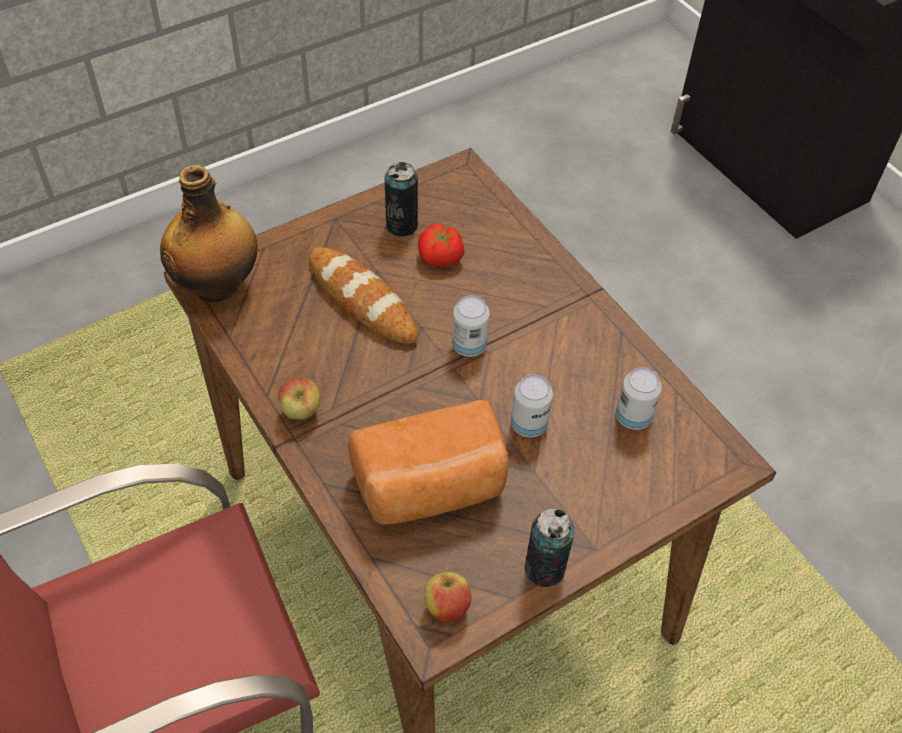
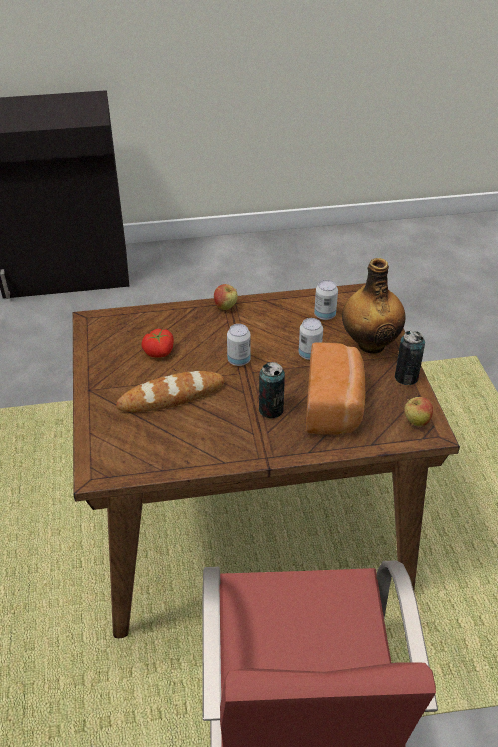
camera: 65 degrees left, 10 degrees down
bottle [160,165,257,302] -> bottle moved to [342,258,405,354]
apple [278,377,320,419] -> apple moved to [214,284,238,310]
can [384,162,418,237] -> can moved to [259,362,285,418]

